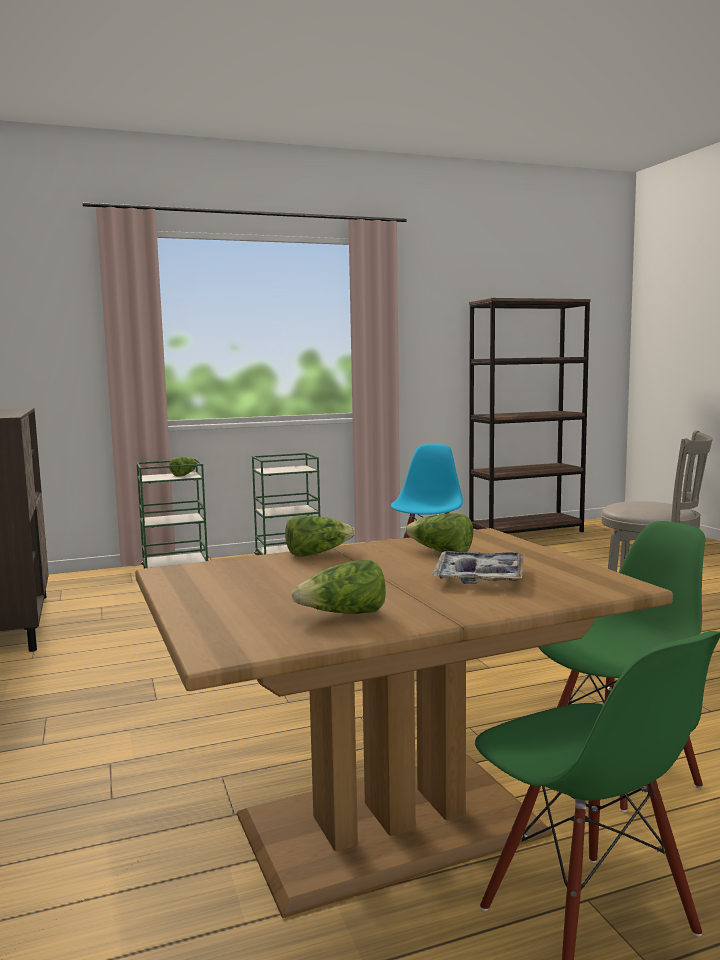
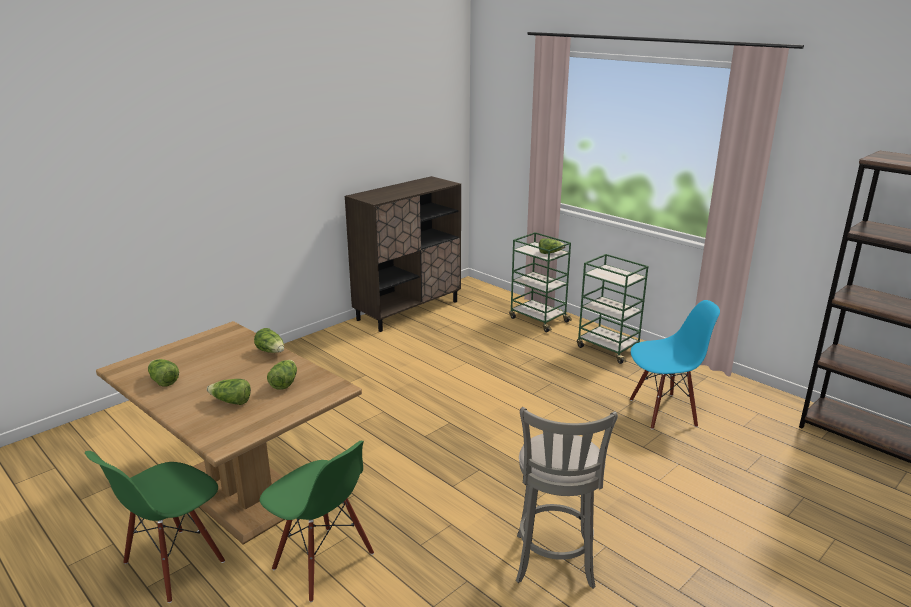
camera: 65 degrees right, 15 degrees up
tray [432,551,524,584] -> lettuce [207,379,251,405]

